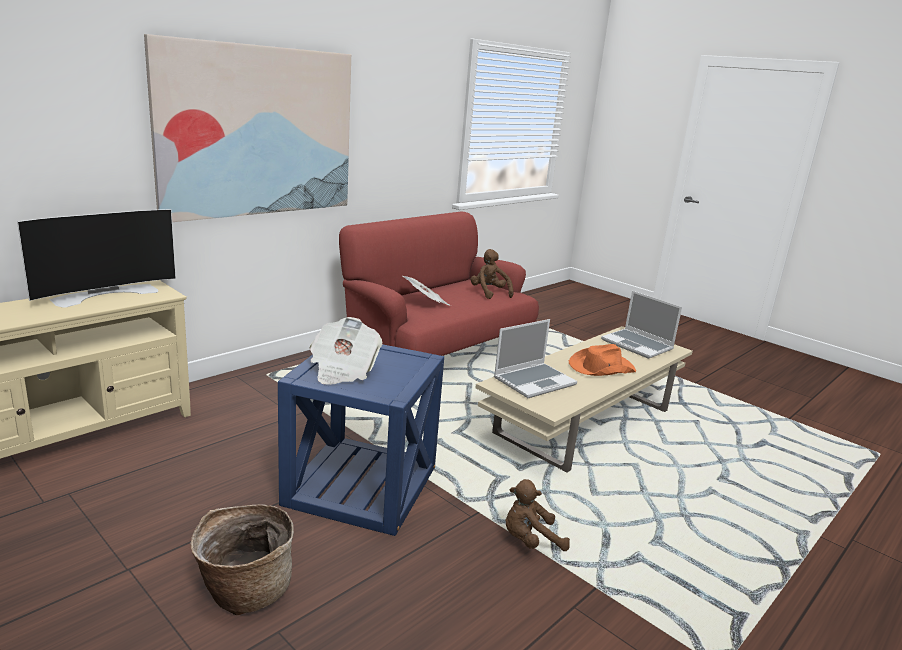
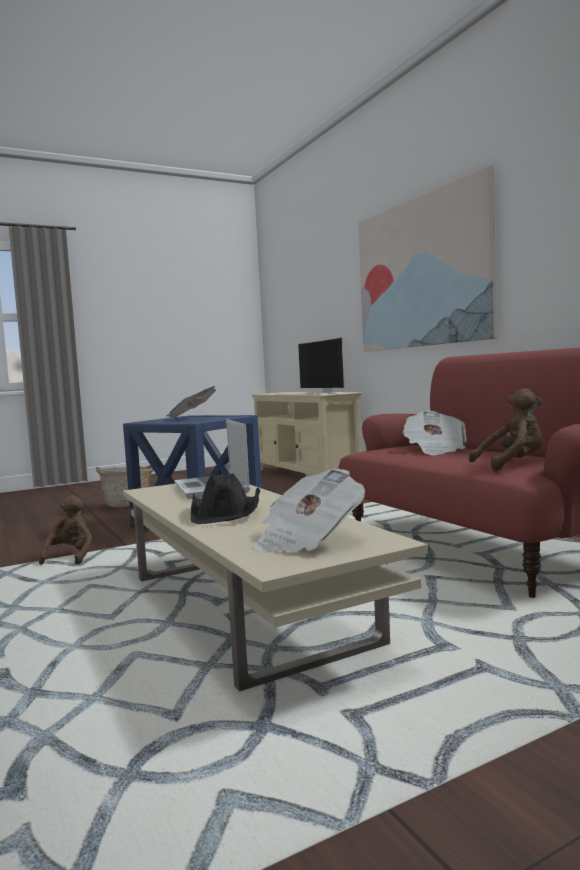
camera: 110 degrees right, 15 degrees down
orange hat [569,344,636,376] -> black hat [191,474,260,524]
laptop [601,291,682,359] -> newspaper [253,469,365,553]

